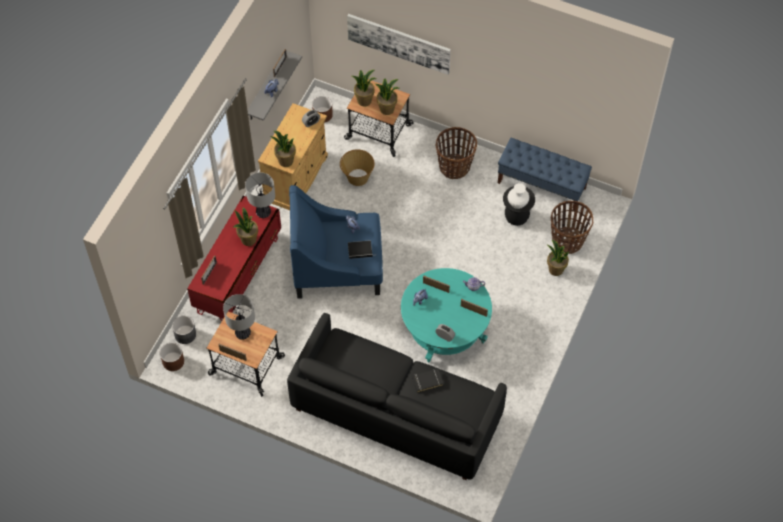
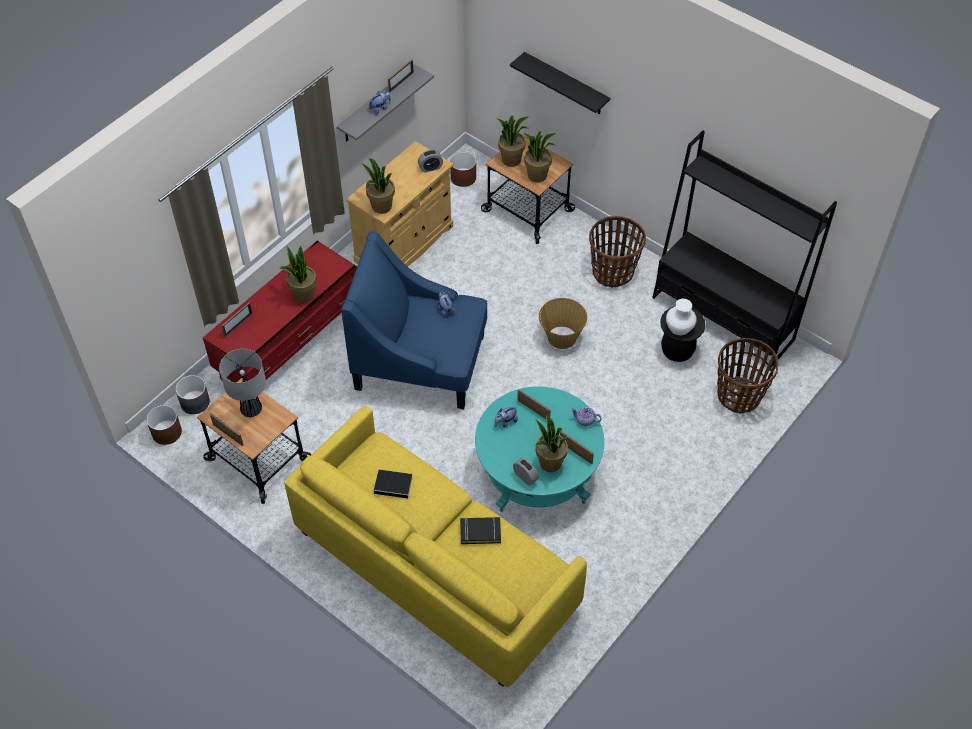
camera: 15 degrees right, 5 degrees down
table lamp [245,173,275,218] -> none
black sofa [287,313,507,480] -> yellow sofa [284,406,587,687]
basket [340,149,375,186] -> basket moved to [539,298,587,349]
picture [347,14,451,75] -> black shelf [510,52,610,115]
book [348,240,376,259] -> book moved to [374,469,414,498]
blue bench [498,138,592,210] -> black bookcase [652,131,837,368]
potted plant [547,240,569,276] -> potted plant moved to [535,415,568,472]

